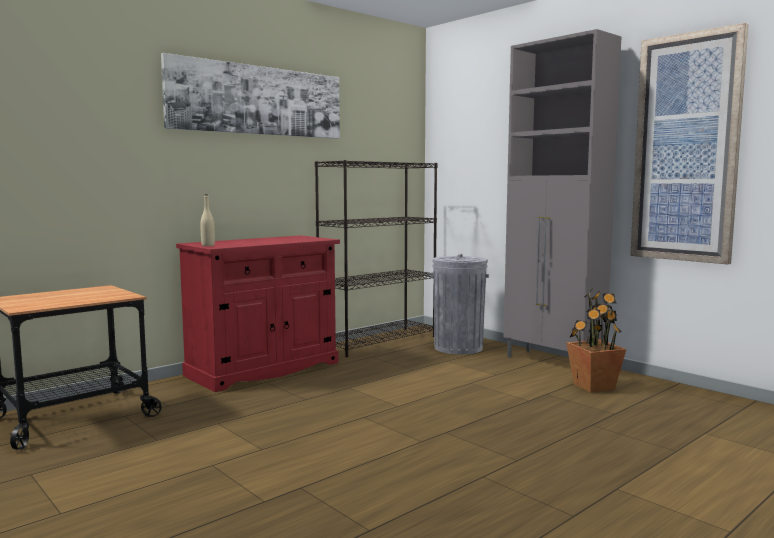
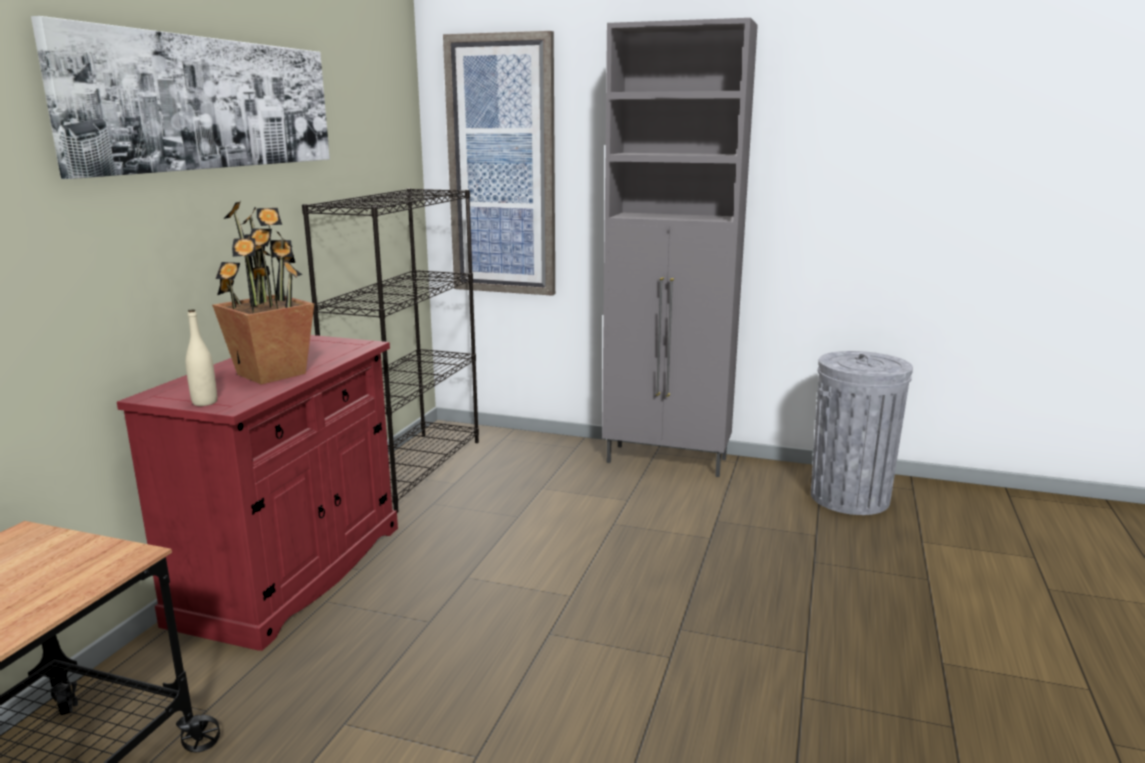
camera: 30 degrees left, 10 degrees up
grey trash can [430,254,489,354] -> grey trash can moved to [811,351,913,515]
potted plant [566,288,626,393] -> potted plant moved to [212,201,314,385]
picture [630,23,749,264] -> picture moved to [443,31,555,296]

